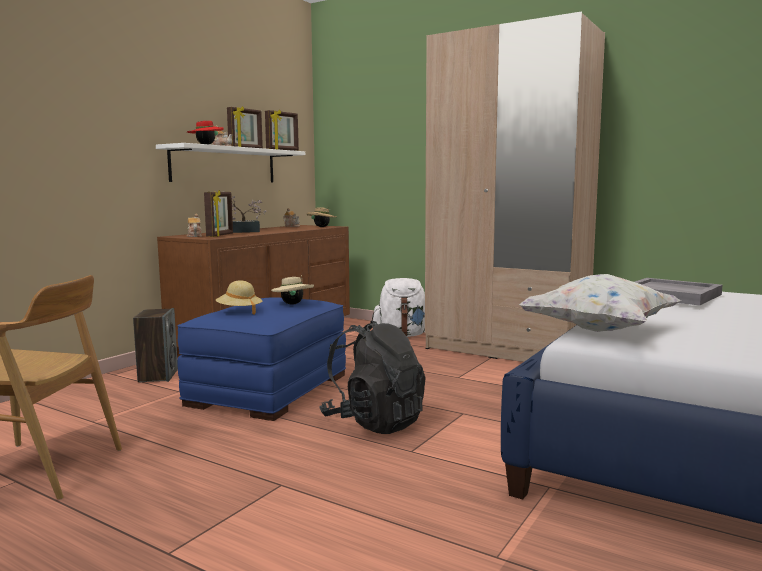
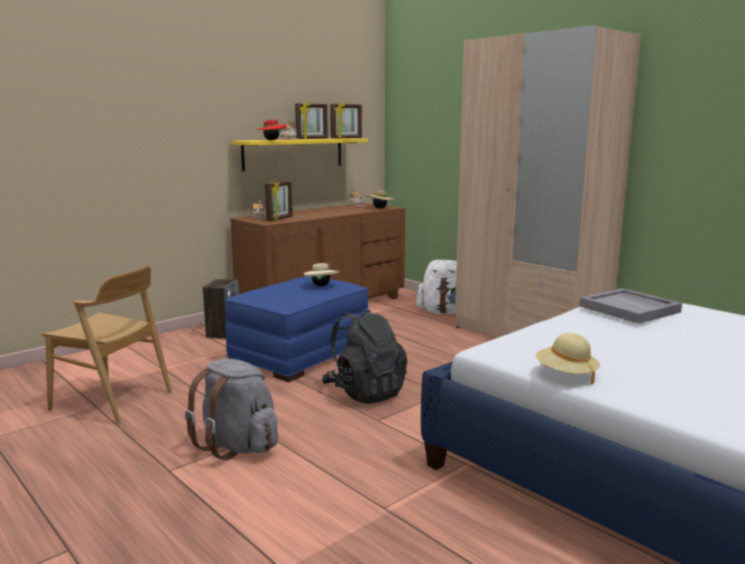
camera: 15 degrees right, 5 degrees up
white shelf [156,143,305,182] -> yellow shelf [231,138,368,171]
beige hat [216,280,263,315] -> beige hat moved to [536,333,600,384]
potted plant [223,191,267,233] -> none
white pillow [519,274,681,332] -> none
none -> grey backpack [185,359,278,460]

